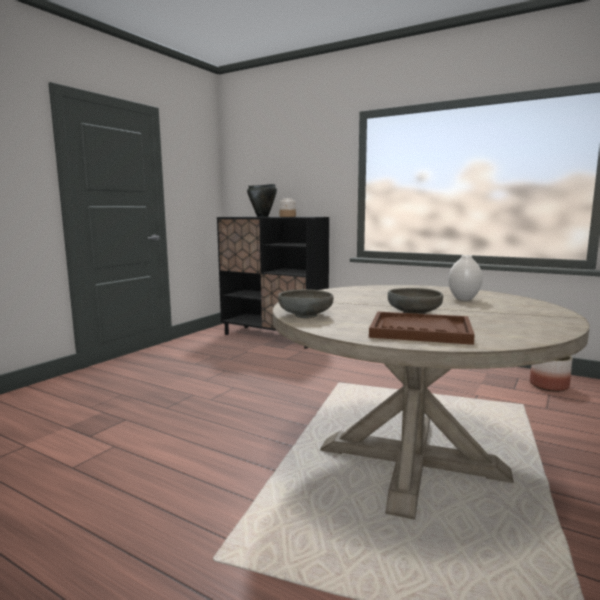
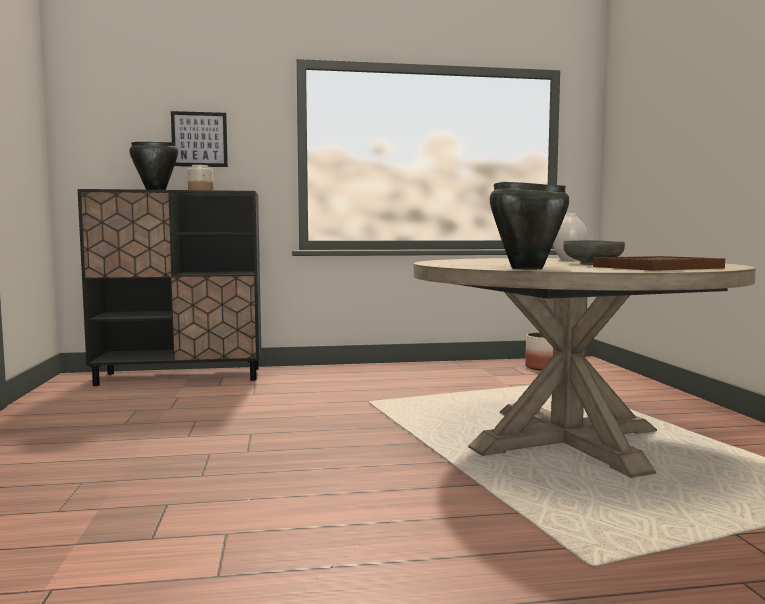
camera: 40 degrees left, 5 degrees down
grey bowl [278,289,333,318] -> black cooking pot [490,182,569,269]
none -> picture [171,111,228,167]

